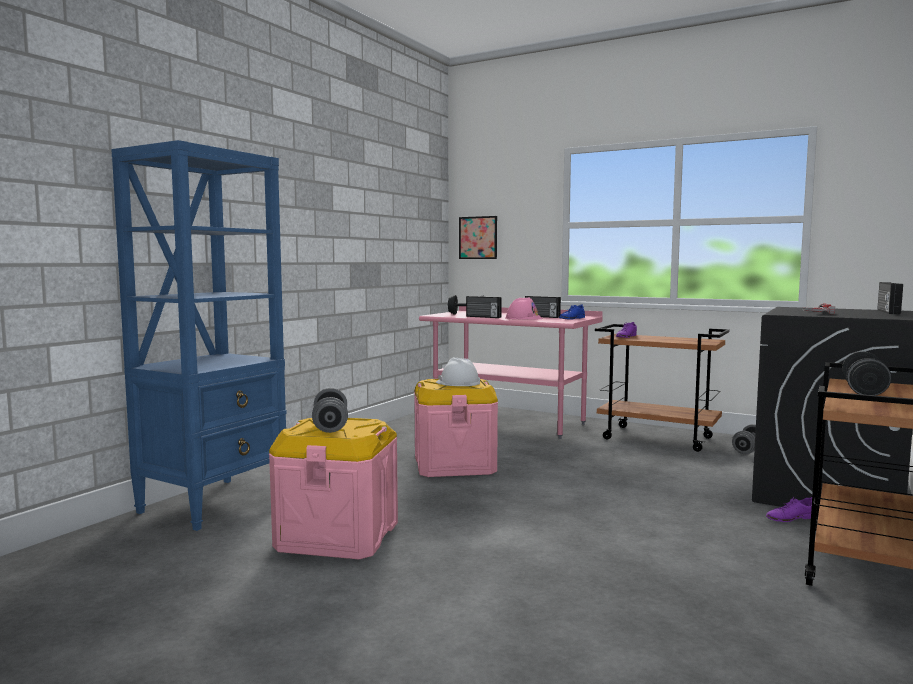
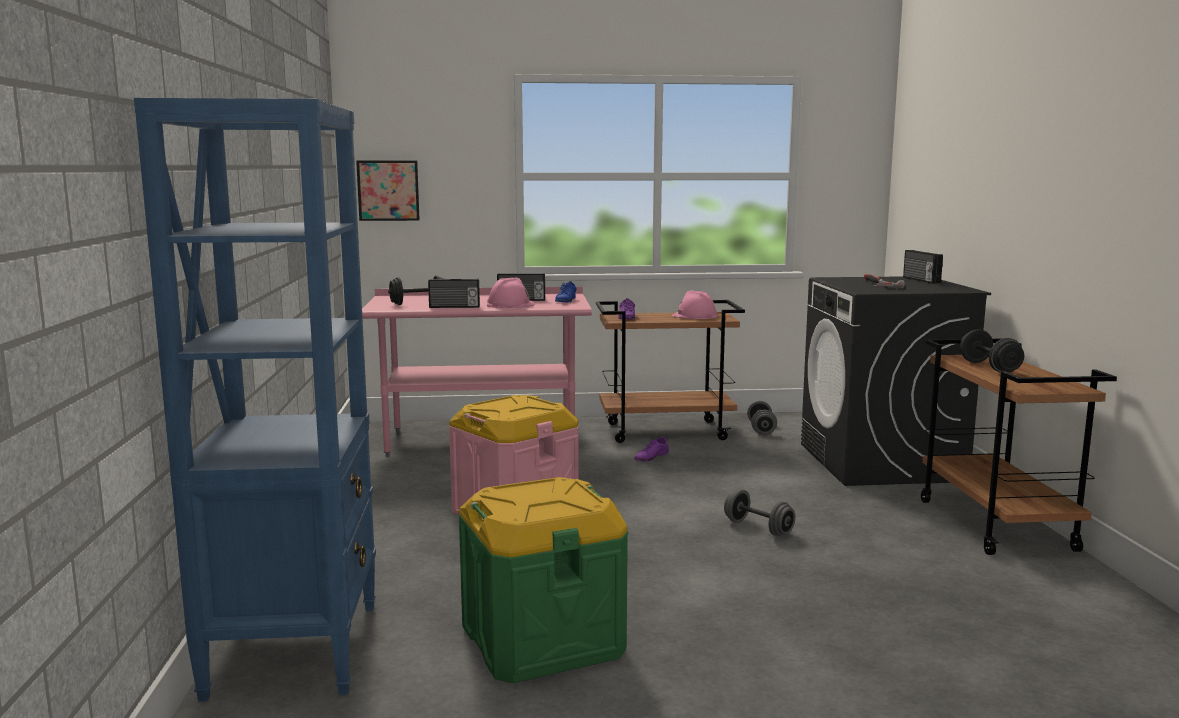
camera: 35 degrees left, 5 degrees up
pink storage box [269,418,398,559] -> green storage box [458,477,628,683]
grey dumbbell [312,388,348,433] -> grey dumbbell moved to [724,489,795,536]
white hard hat [436,358,480,386] -> none
purple shoe [766,497,812,522] -> purple shoe moved to [634,436,669,462]
none -> pink hard hat [672,291,718,319]

